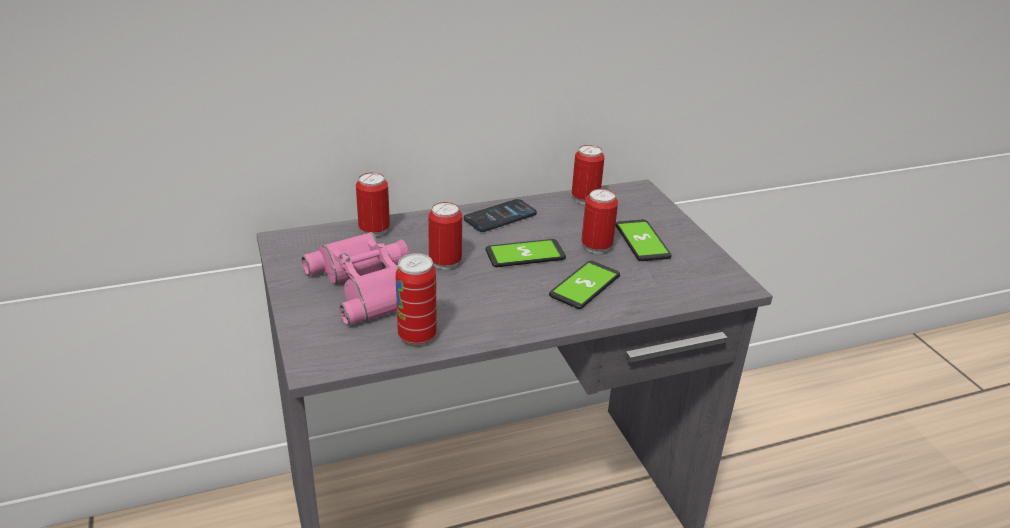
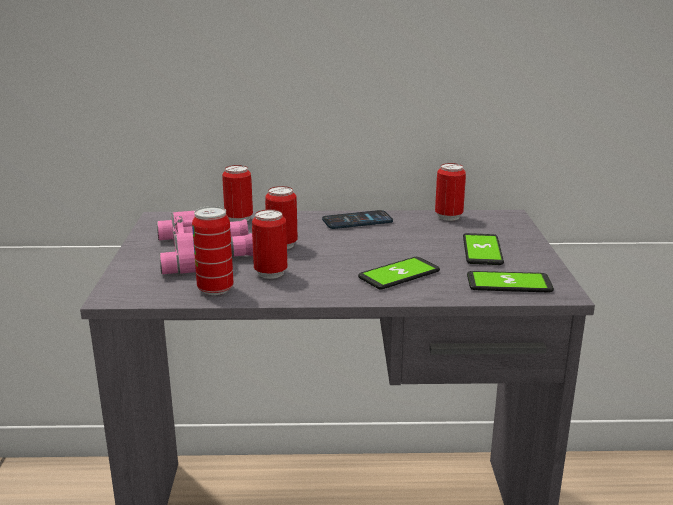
camera: 20 degrees right, 10 degrees down
phone [486,239,566,267] -> phone moved to [467,271,554,292]
can [582,189,618,254] -> can moved to [252,209,287,279]

